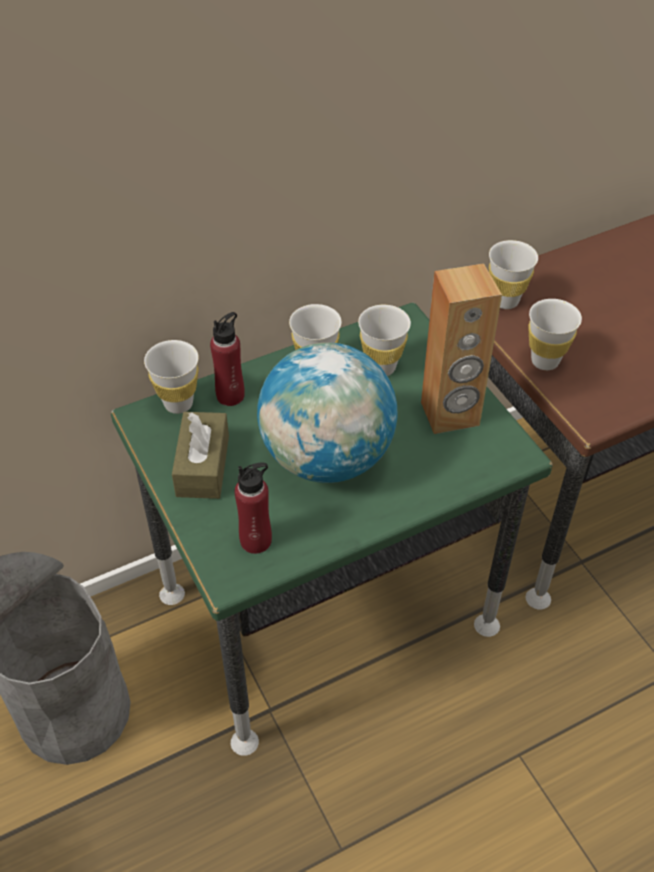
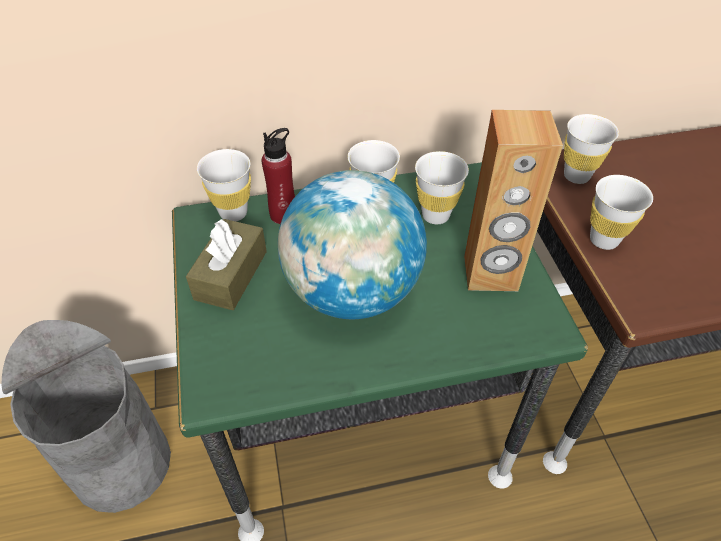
camera: 15 degrees right, 0 degrees up
red bottle [234,462,272,554] -> none

